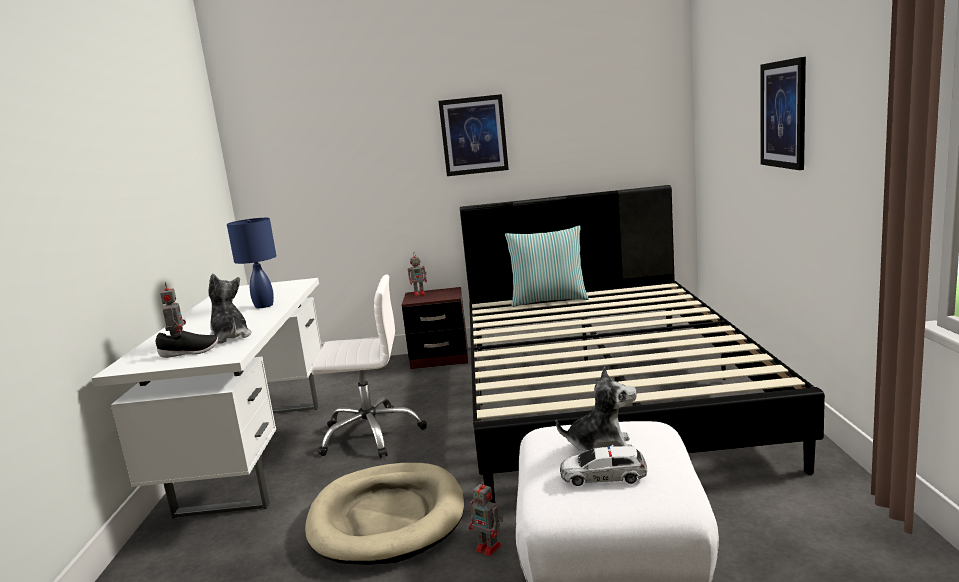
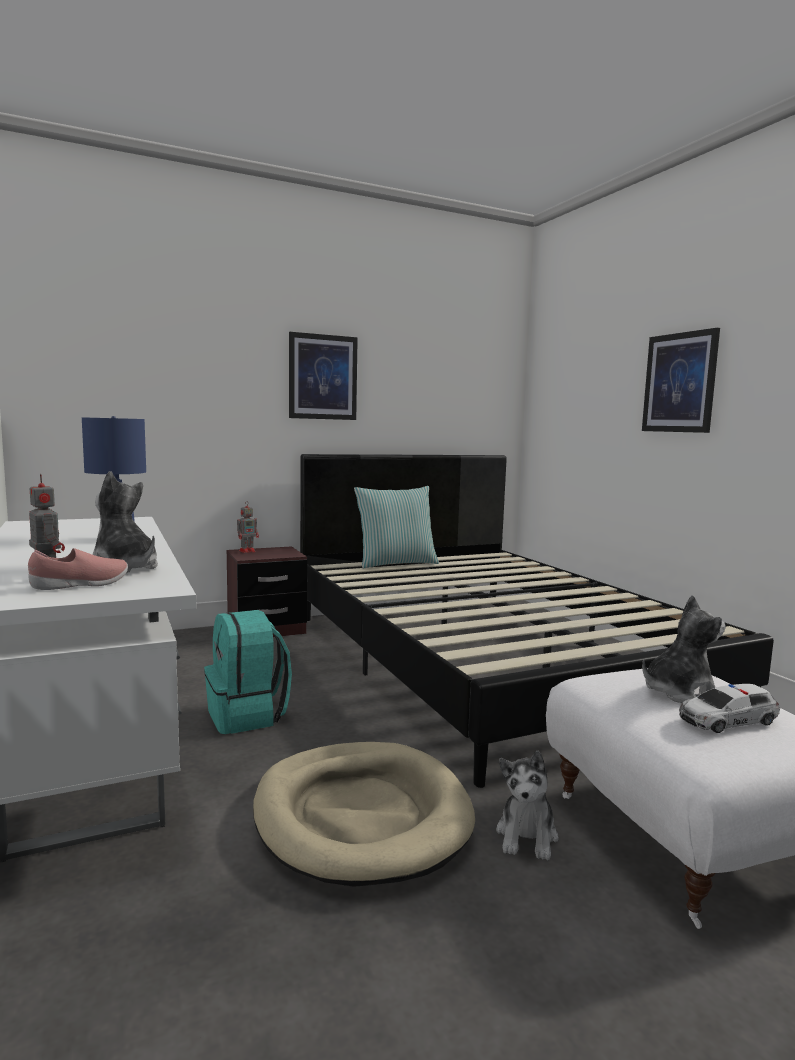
camera: 25 degrees left, 5 degrees down
black shoe [156,330,218,358] -> pink shoe [28,548,128,590]
white office chair [311,274,427,458] -> turquoise backpack [204,610,292,734]
toy robot [469,479,503,556] -> plush toy [496,751,559,860]

